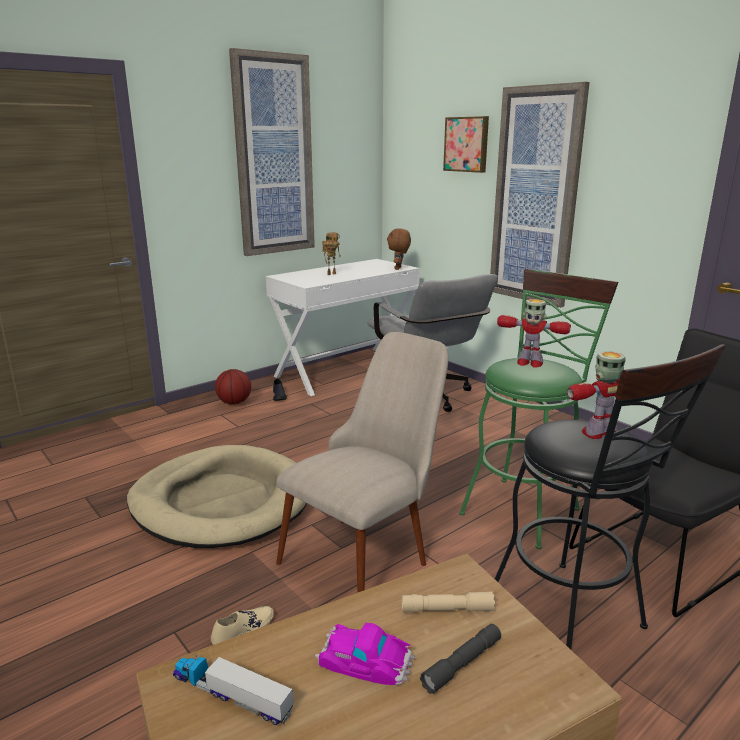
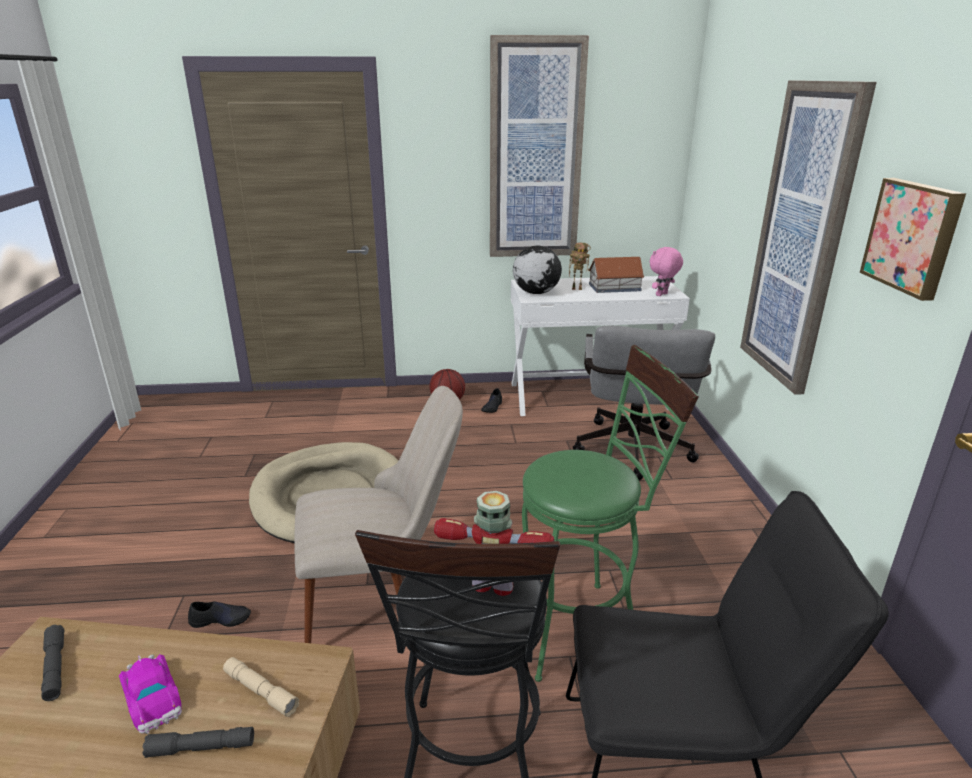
camera: 35 degrees right, 5 degrees up
toy truck [173,654,293,725] -> grey flashlight [41,624,64,701]
beige shoe [211,606,274,645] -> black shoe [188,601,251,628]
brown plush toy [387,229,411,270] -> pink plush toy [650,247,683,296]
picture [443,116,489,173] -> picture moved to [860,178,966,301]
toy robot [497,299,571,368] -> none
none -> globe [513,246,562,294]
none -> toy house [589,257,644,293]

